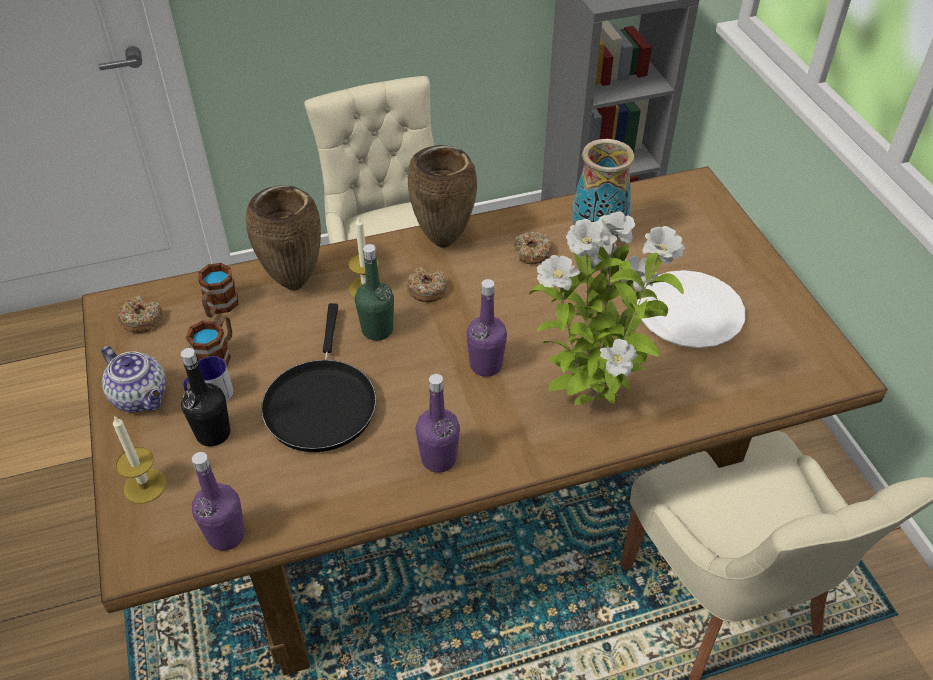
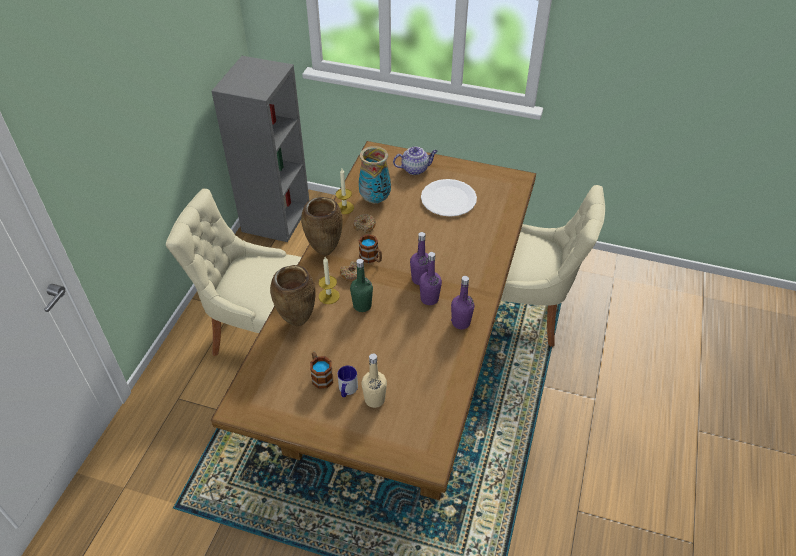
camera: 55 degrees left, 0 degrees up
teapot [101,346,166,413] -> teapot moved to [393,147,438,175]
candle [113,415,167,504] -> candle moved to [336,169,354,214]
donut [118,295,163,333] -> none
black bottle [181,348,230,447] -> beige bottle [361,354,387,408]
purple bottle [192,452,245,551] -> purple bottle moved to [419,252,442,305]
mug [198,263,238,318] -> mug moved to [359,234,382,263]
black frying pan [261,303,376,452] -> none
potted plant [529,212,685,407] -> none

